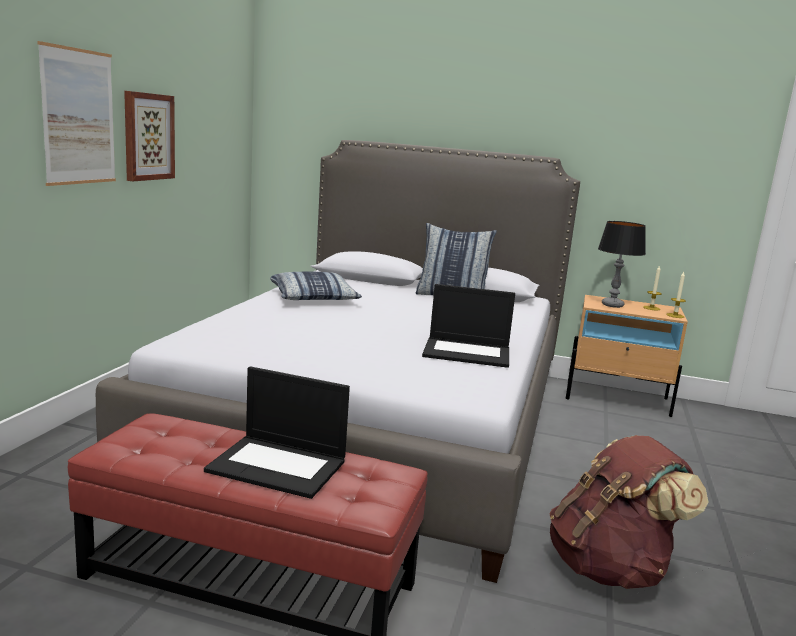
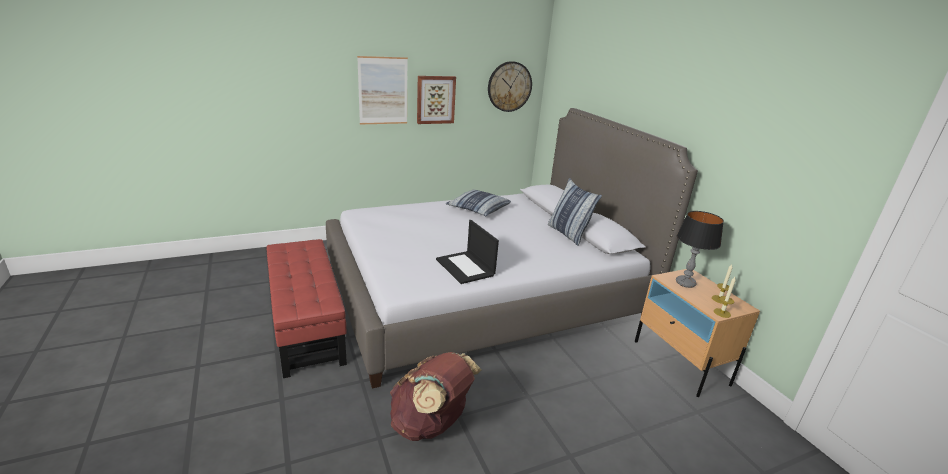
camera: 50 degrees right, 10 degrees up
laptop [204,366,350,499] -> none
none -> wall clock [488,61,532,112]

